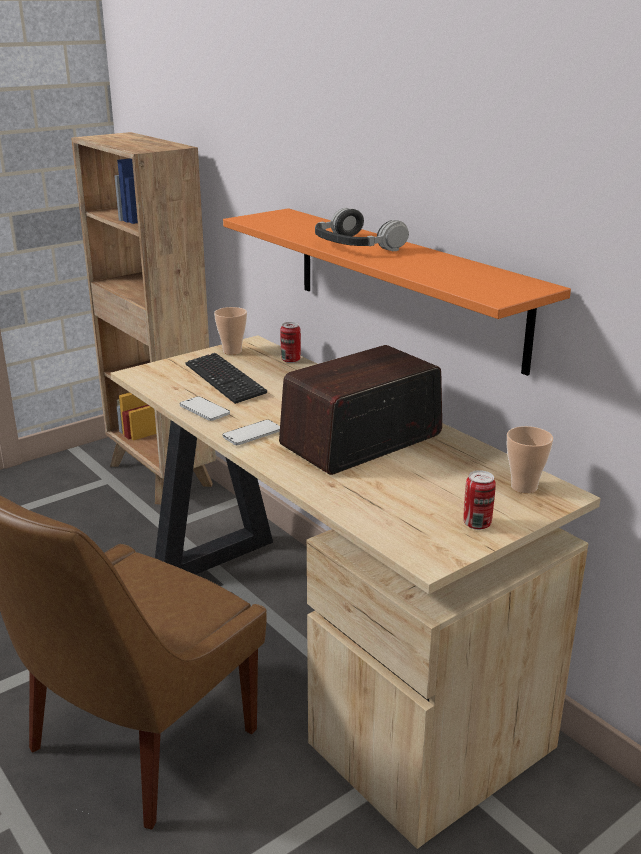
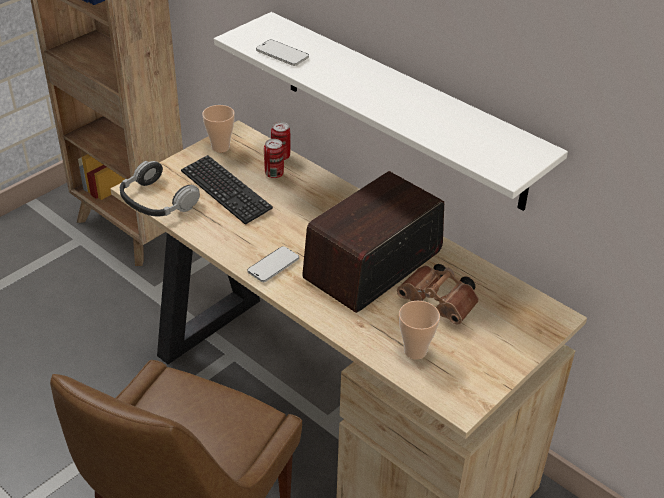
camera: 10 degrees left, 15 degrees up
phone [180,396,230,421] -> phone moved to [256,40,309,66]
orange shelf [223,208,571,376] -> white shelf [214,12,568,211]
headphones [315,208,409,251] -> headphones moved to [120,161,200,216]
can [463,470,496,530] -> can moved to [264,139,284,178]
cup [507,426,553,493] -> cup moved to [399,301,440,360]
none -> brown binoculars [397,264,479,324]

